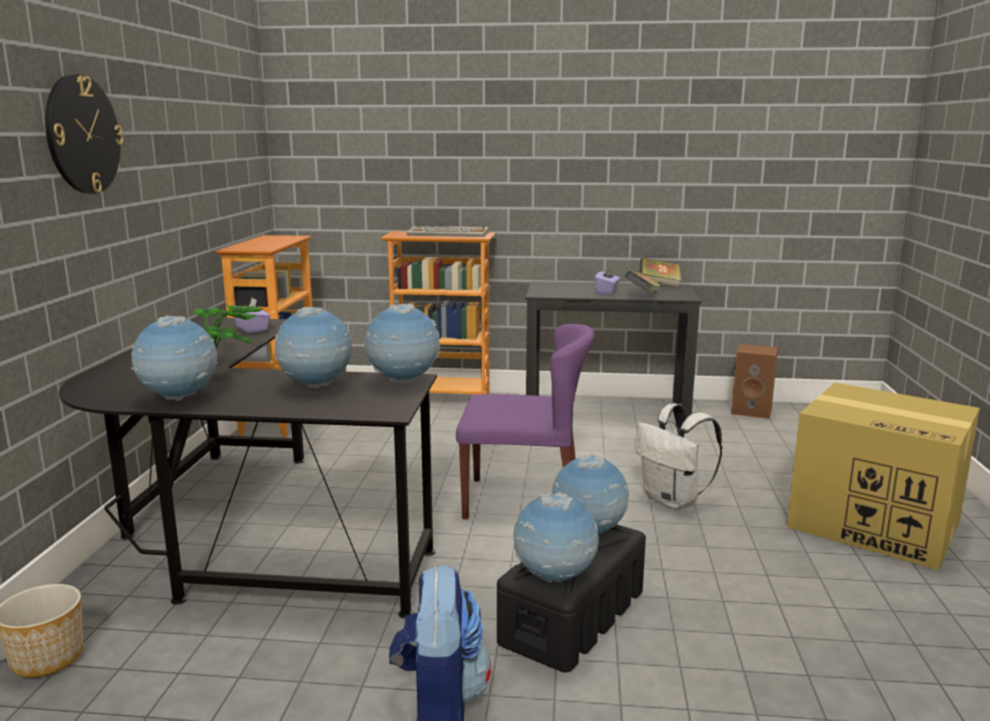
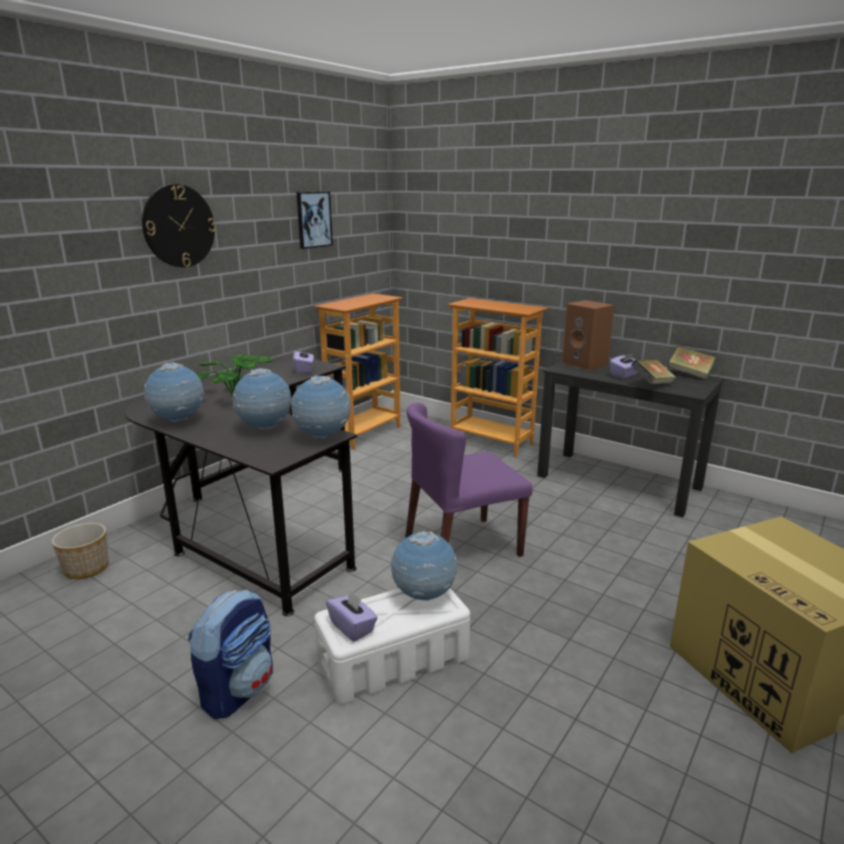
camera: 30 degrees right, 5 degrees up
keyboard [407,226,489,237] -> none
purple chair [456,324,594,519] -> purple chair turned 120 degrees clockwise [405,403,532,557]
black storage box [497,524,646,672] -> white storage box [314,588,470,704]
globe [513,492,599,582] -> purple tissue box [326,590,377,642]
white backpack [634,403,722,509] -> none
brown speaker [731,344,778,419] -> brown speaker moved to [562,300,615,370]
none -> picture [297,192,333,249]

